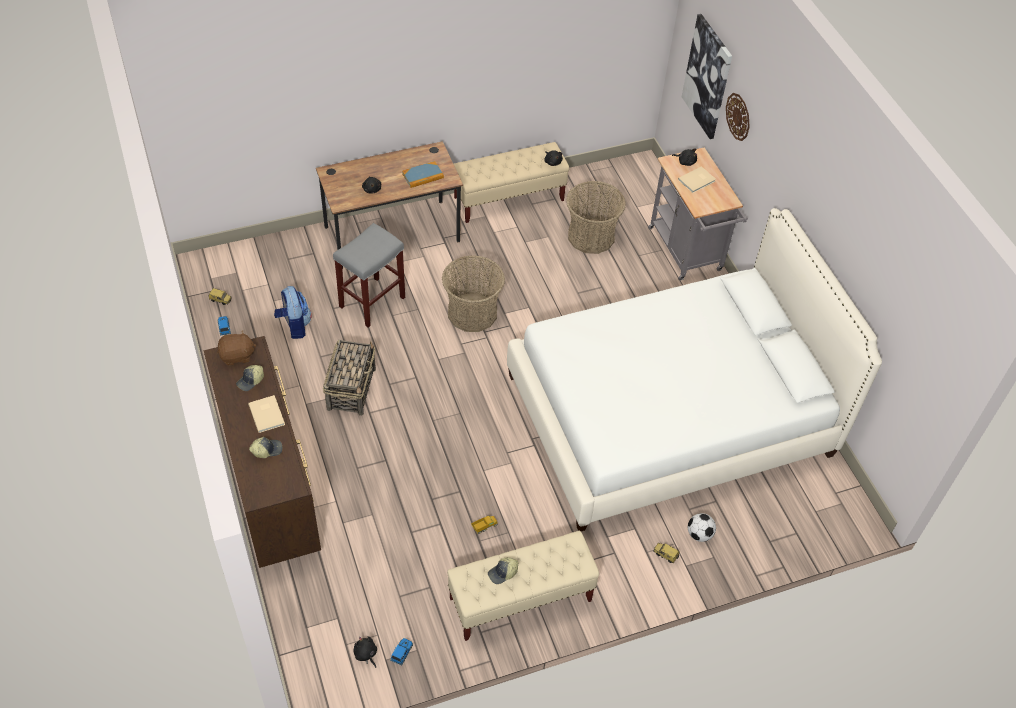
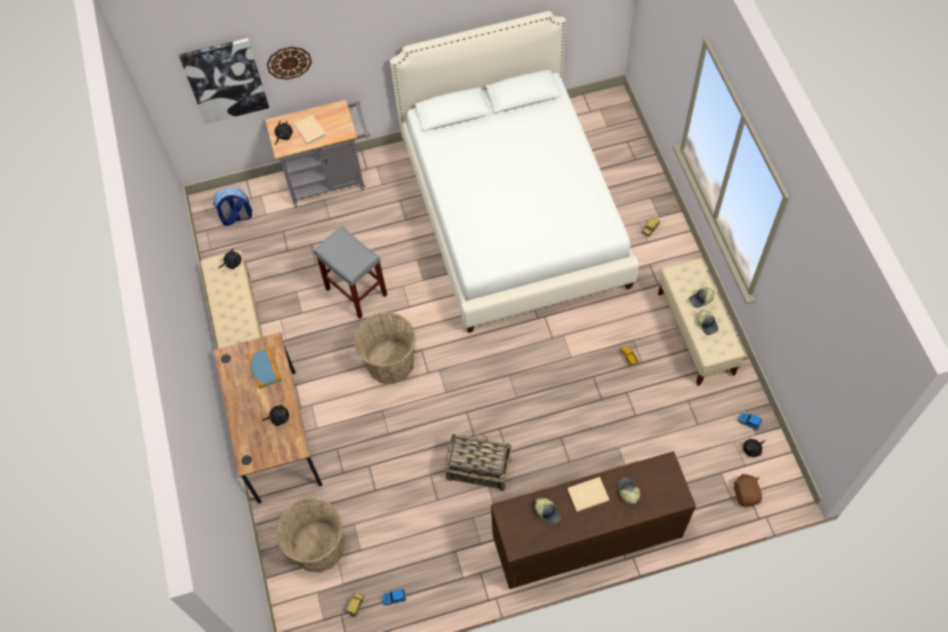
camera: 80 degrees left, 10 degrees up
brown plush toy [217,330,257,366] -> brown plush toy moved to [734,474,762,507]
backpack [274,286,312,339] -> backpack moved to [213,187,252,226]
grey stool [333,223,405,328] -> grey stool moved to [314,226,387,319]
basket [566,181,626,254] -> basket moved to [276,498,345,572]
football [688,513,716,542] -> none
none -> cap [689,287,715,308]

